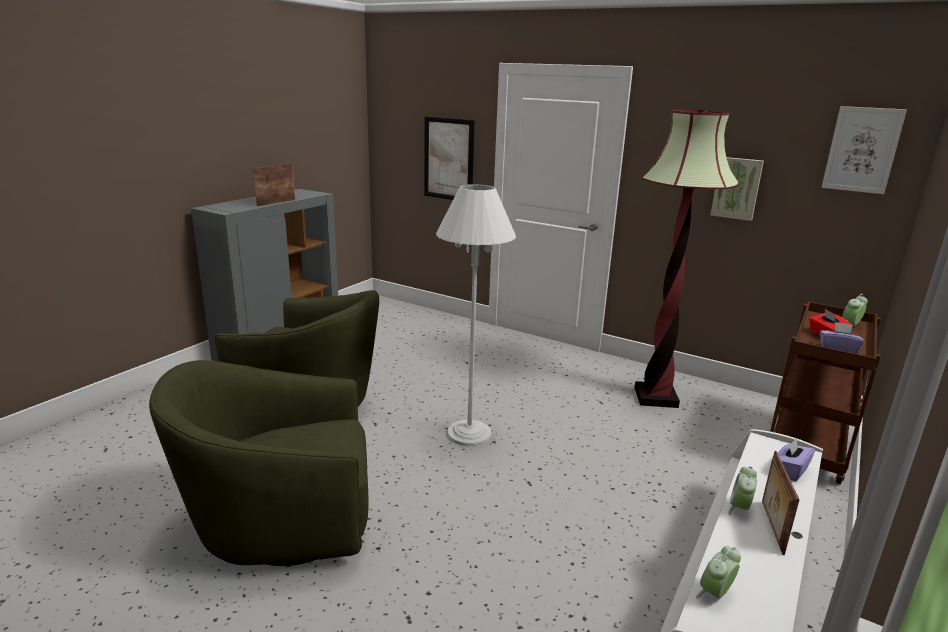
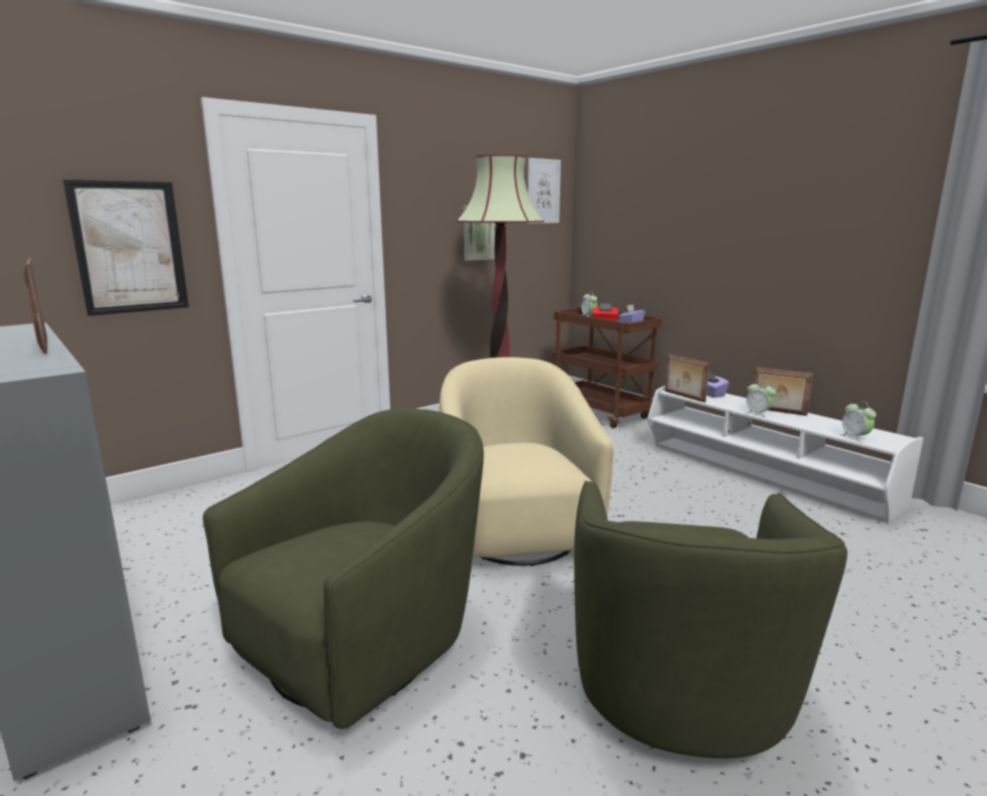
camera: 70 degrees left, 5 degrees down
white floor lamp [436,184,516,446] -> beige armchair [439,357,613,566]
none -> picture frame [665,354,710,403]

